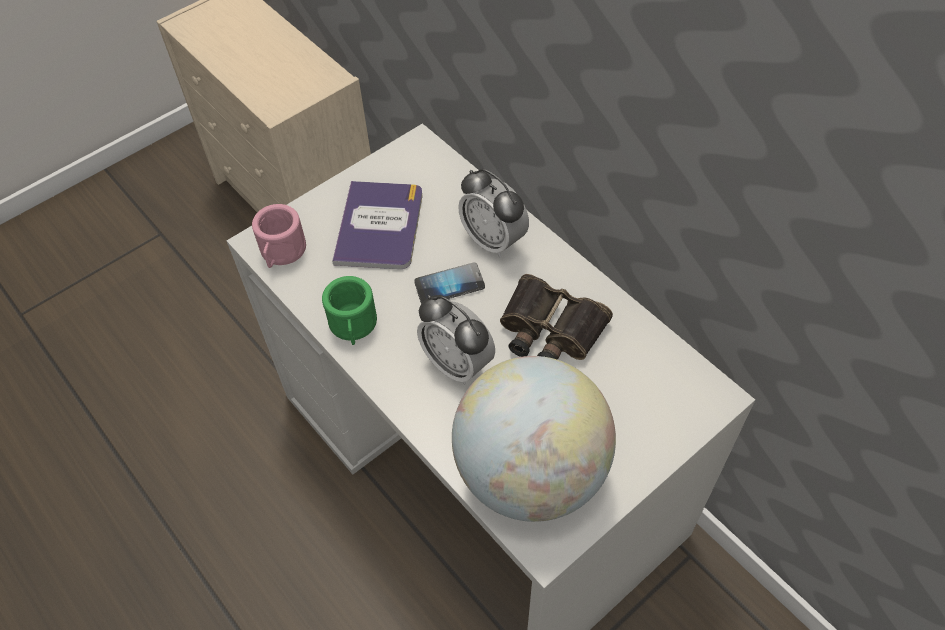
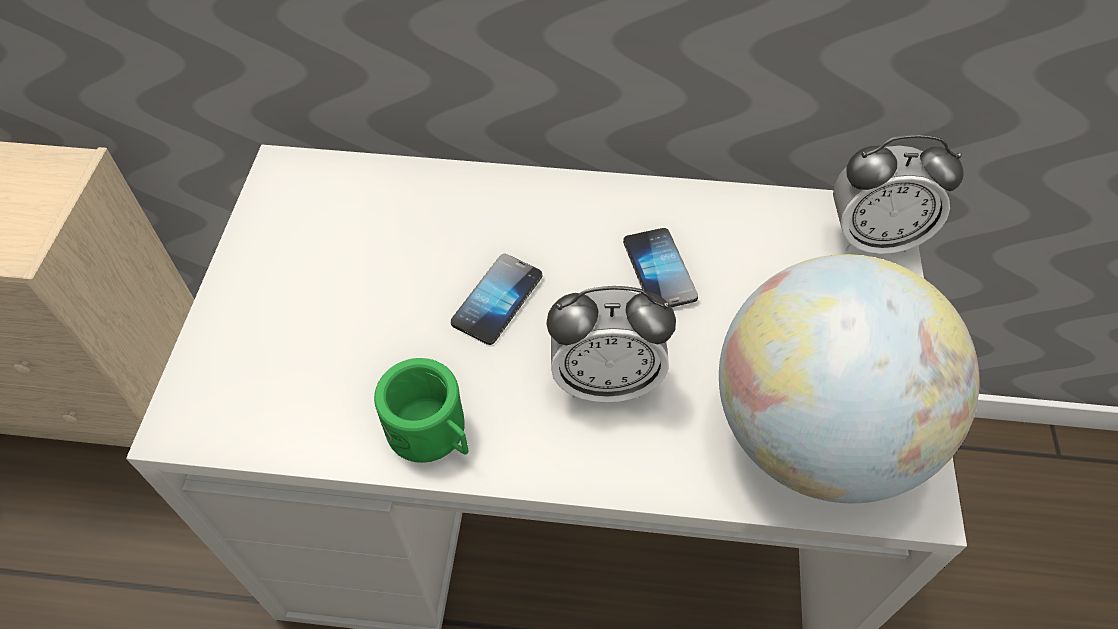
camera: 45 degrees left, 0 degrees up
pink mug [252,204,306,268] -> none
book [332,181,423,269] -> none
alarm clock [458,169,529,258] -> alarm clock moved to [833,134,964,254]
binoculars [500,274,613,360] -> phone [623,228,698,307]

